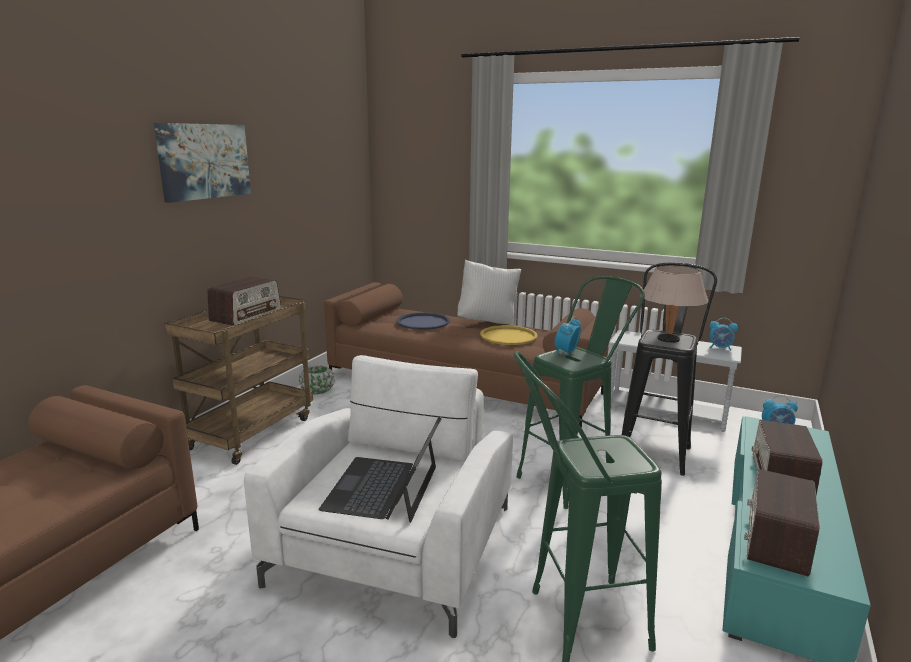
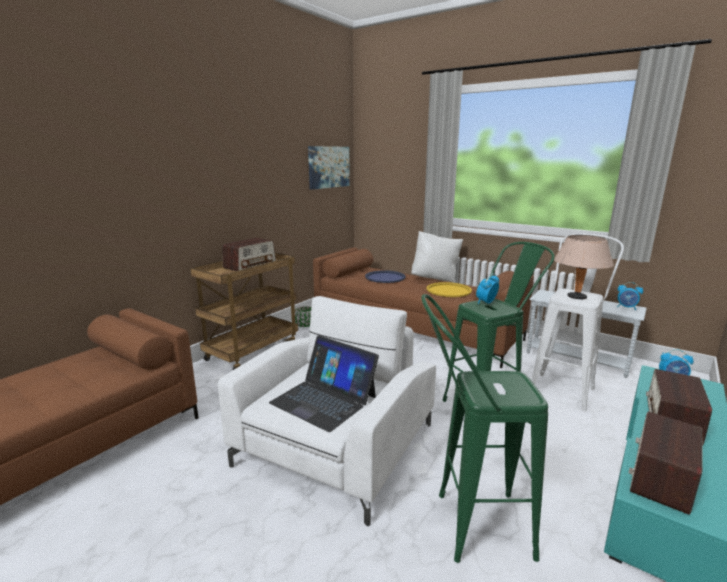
camera: 10 degrees right, 0 degrees up
picture [154,123,251,203] -> picture moved to [308,146,350,190]
laptop [319,417,442,523] -> laptop turned 75 degrees counterclockwise [269,335,379,432]
black stool [622,262,717,476] -> white stool [532,234,624,411]

